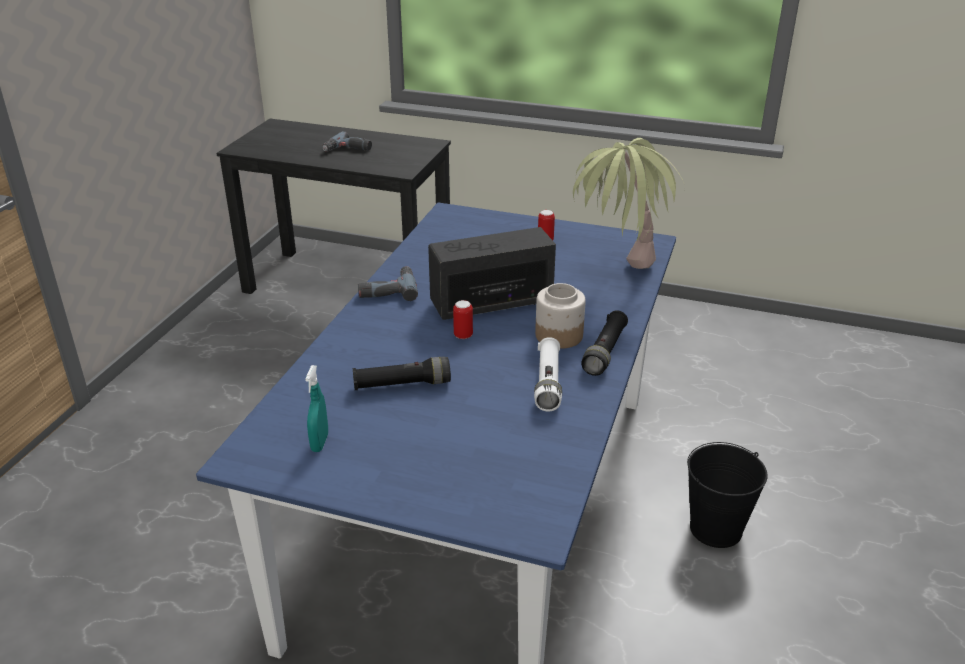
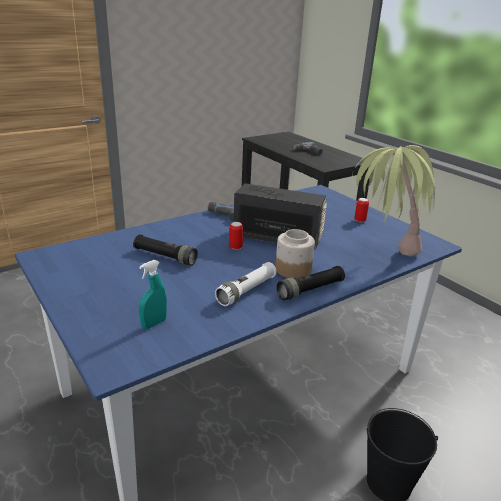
camera: 35 degrees right, 5 degrees down
turquoise spray bottle [305,365,328,452] -> turquoise spray bottle moved to [139,260,167,329]

